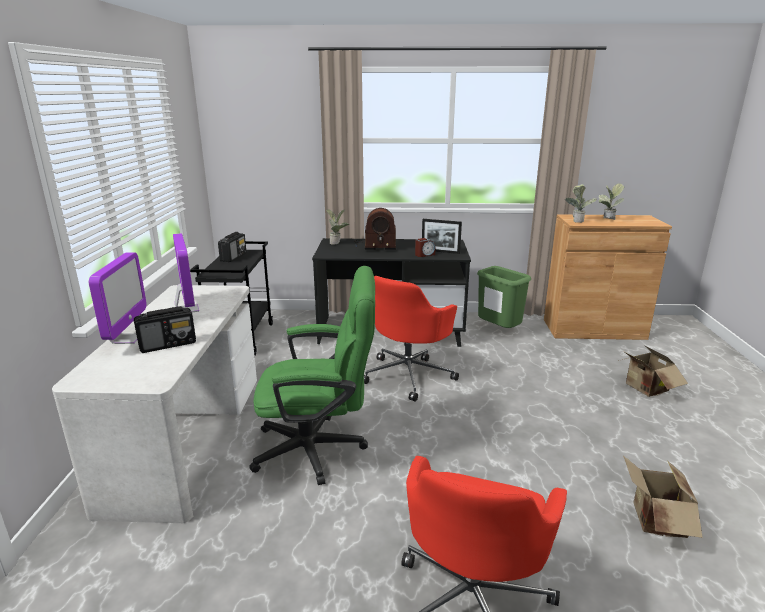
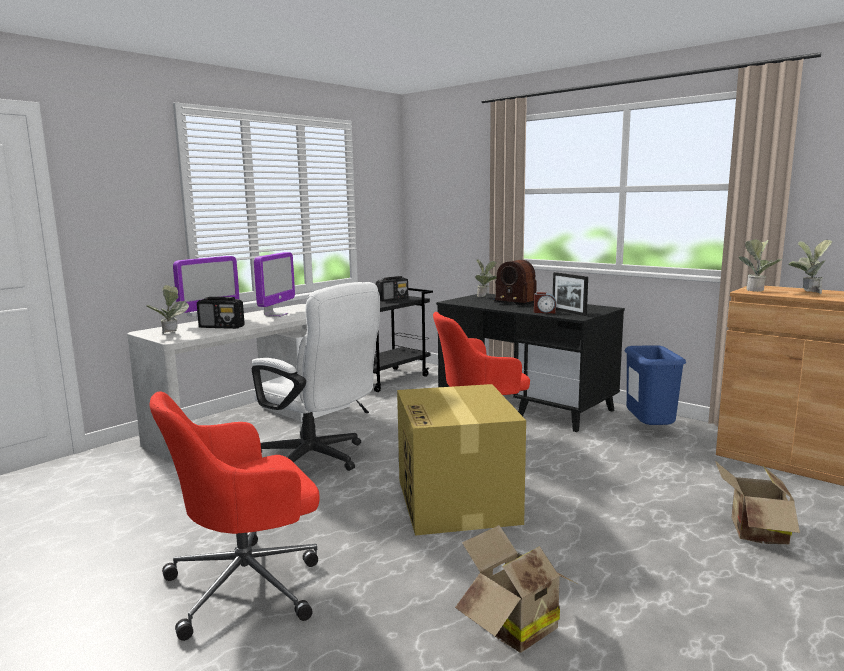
camera: 40 degrees right, 10 degrees down
green office chair [249,266,375,485] -> white office chair [252,282,380,471]
green trash can [477,266,531,328] -> blue trash can [625,345,686,425]
none -> potted plant [146,285,189,334]
none -> cardboard box [397,384,526,536]

